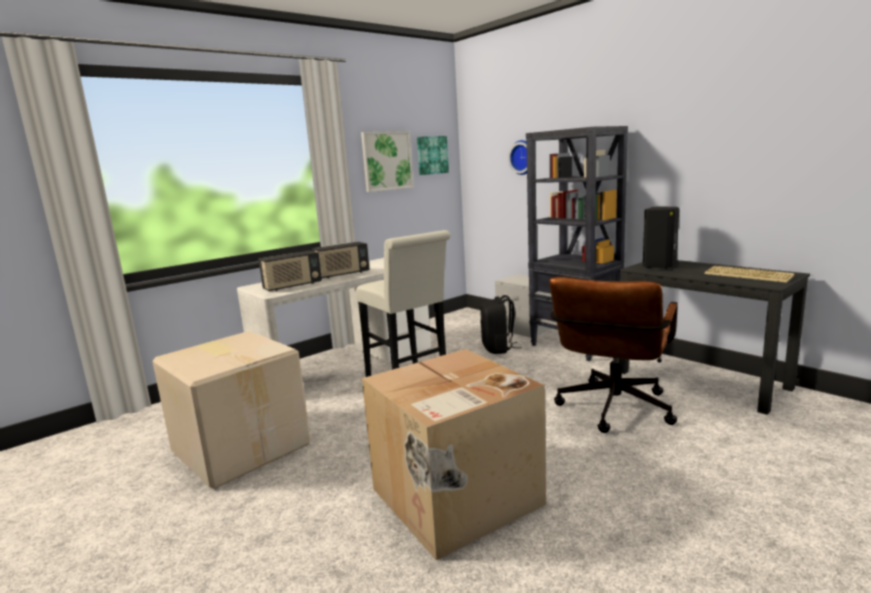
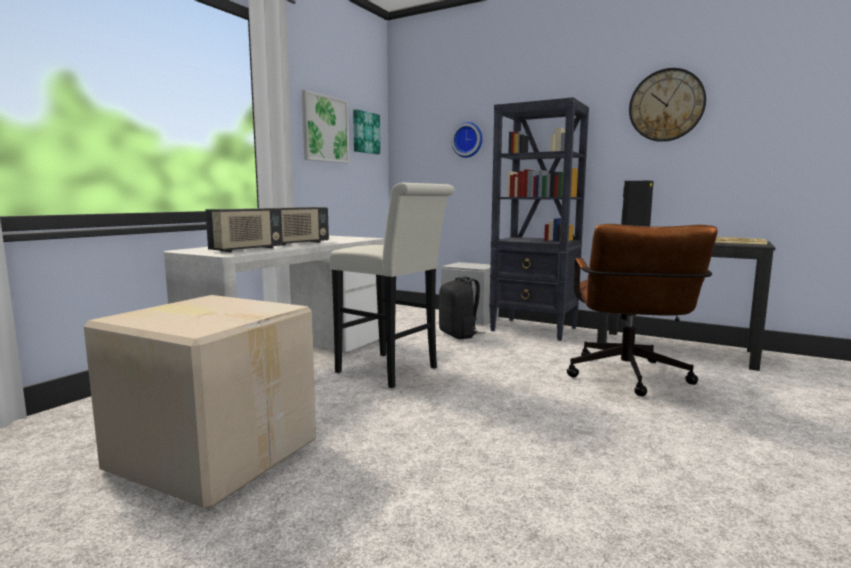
camera: 20 degrees left, 5 degrees down
cardboard box [362,349,546,561] -> none
none -> wall clock [629,68,706,142]

